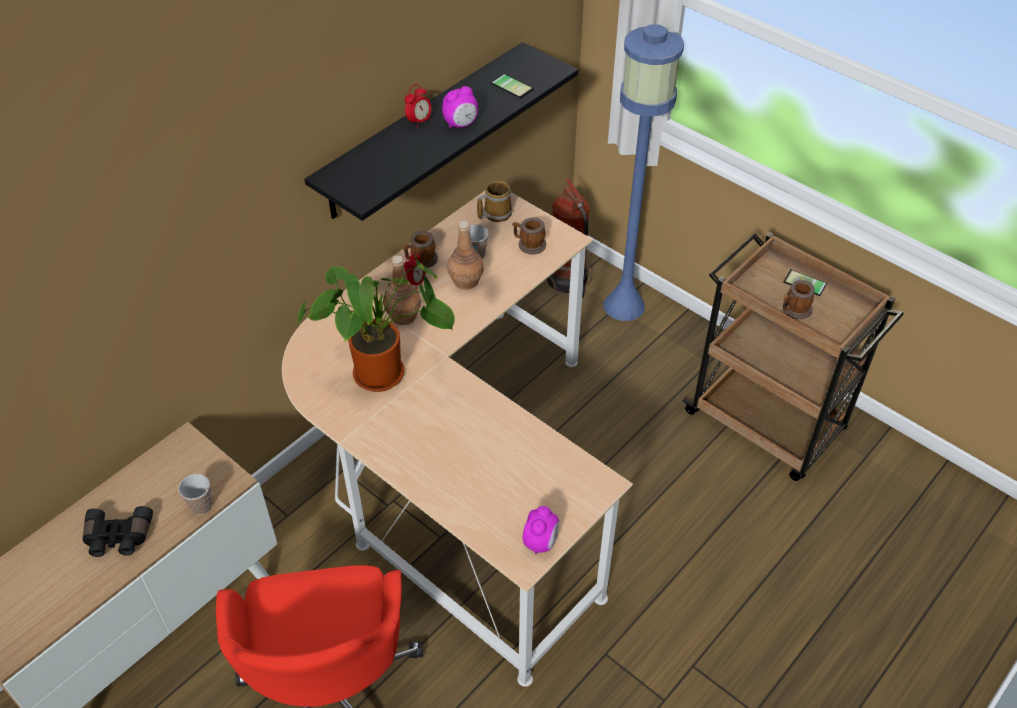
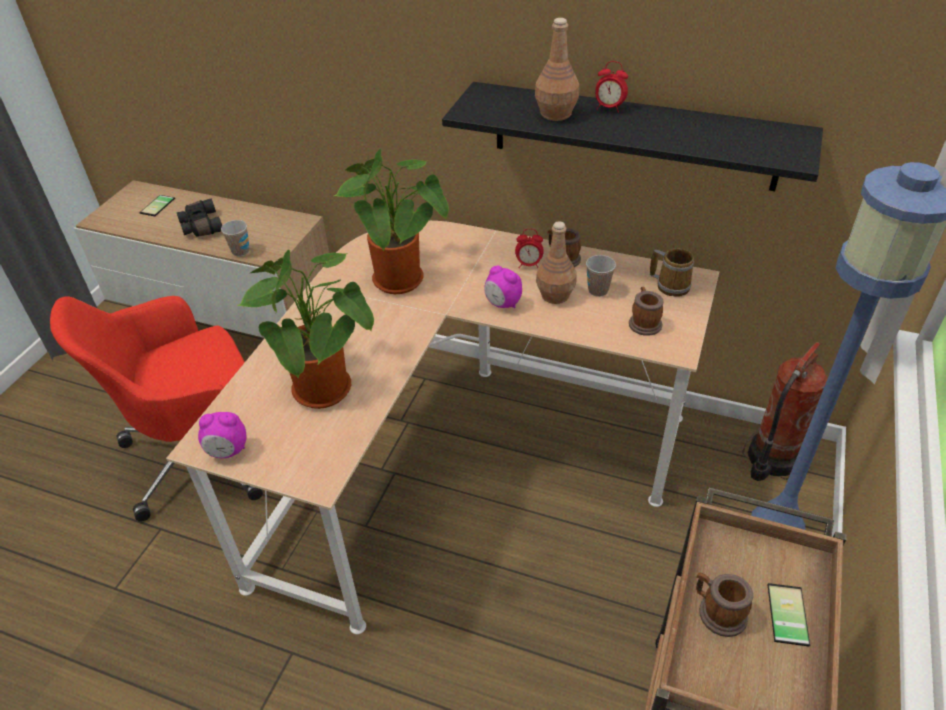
camera: 70 degrees right, 5 degrees down
brown bottle [384,256,421,325] -> brown bottle moved to [535,18,579,121]
alarm clock [442,86,478,128] -> alarm clock moved to [484,265,522,308]
phone [491,74,534,99] -> phone moved to [140,195,175,216]
none -> potted plant [237,249,374,409]

